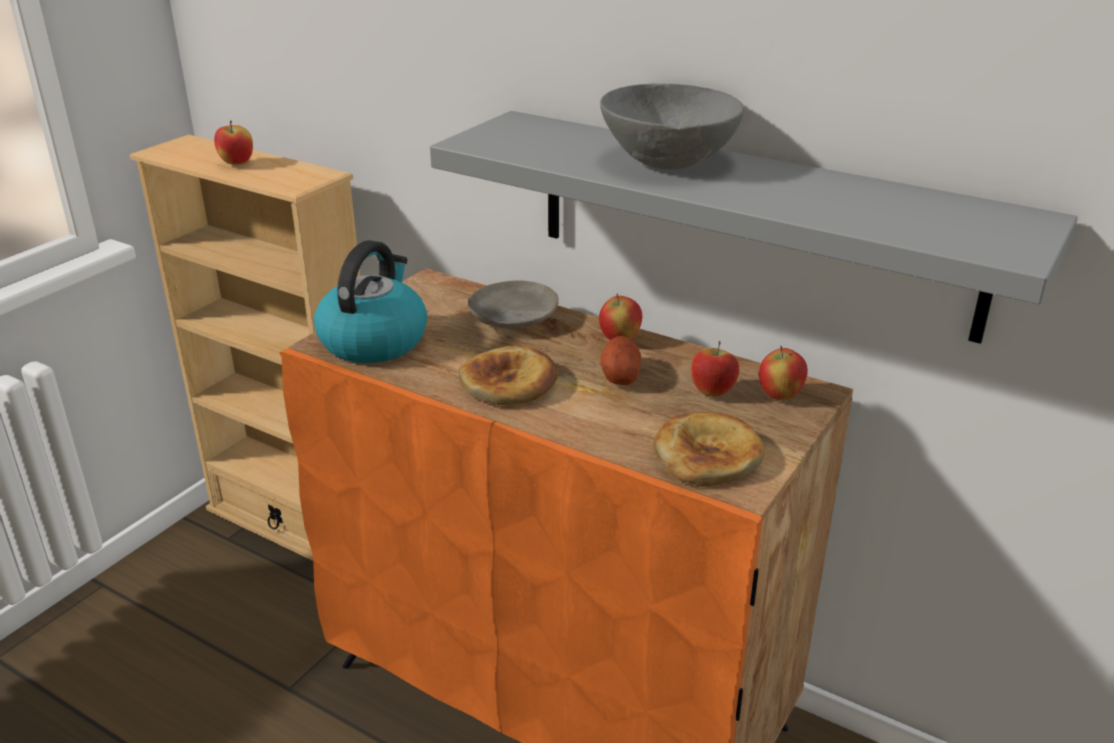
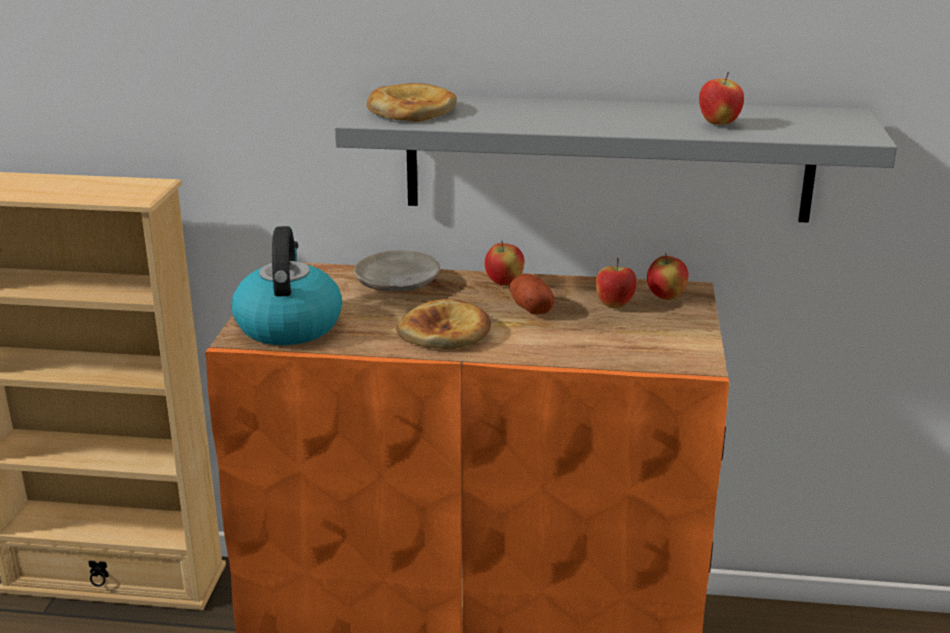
camera: 25 degrees left, 5 degrees down
apple [214,121,253,164] -> apple moved to [699,72,744,125]
grey bowl [600,83,744,169] -> none
bread [653,412,765,487] -> bread moved to [366,83,457,122]

